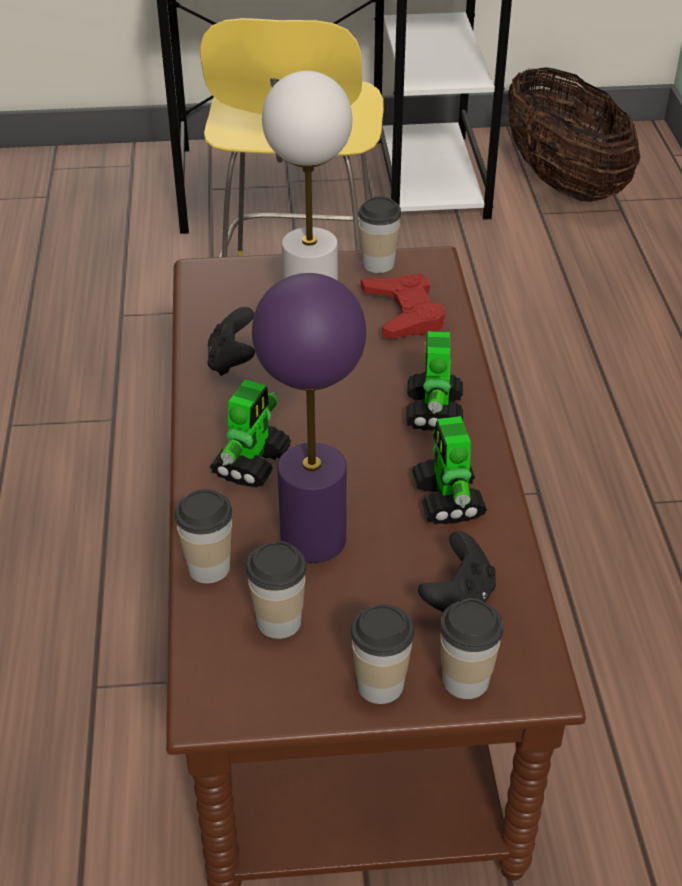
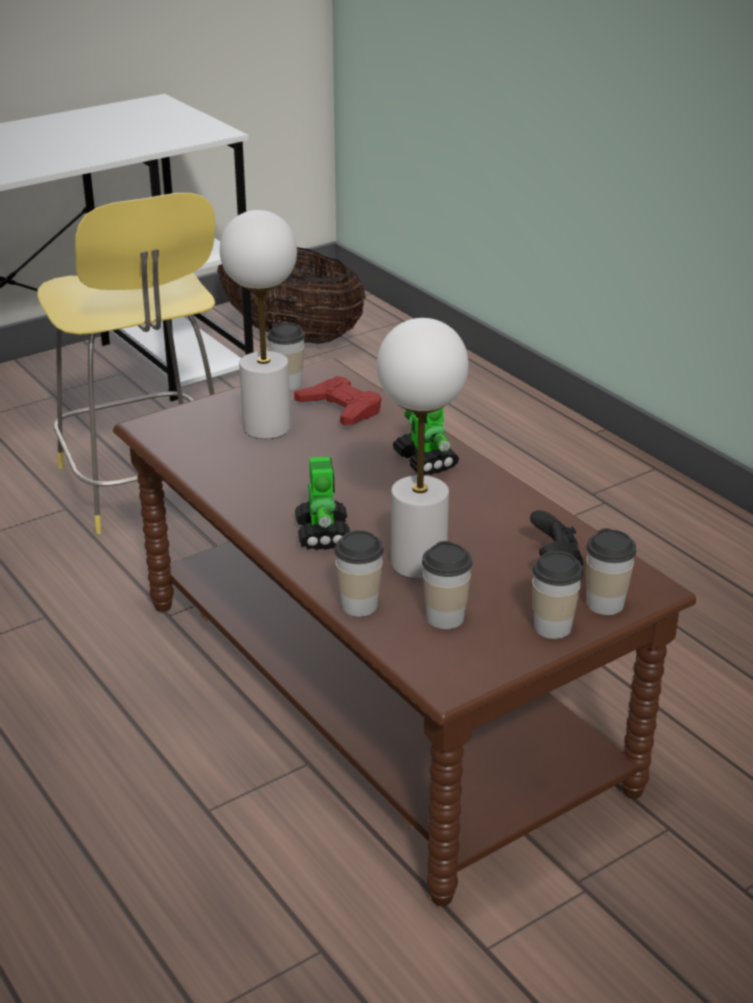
camera: 30 degrees left, 10 degrees down
black game controller [207,307,255,376] -> none
purple table lamp [252,273,366,563] -> white table lamp [377,318,469,579]
toy robot [411,416,487,524] -> none

